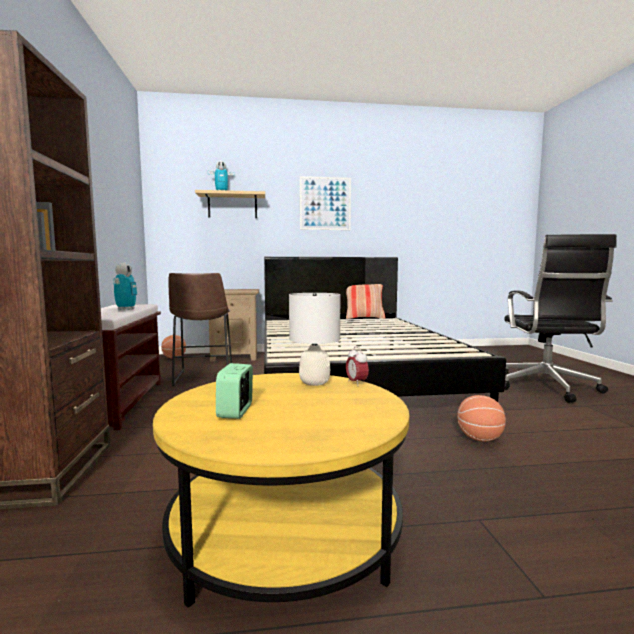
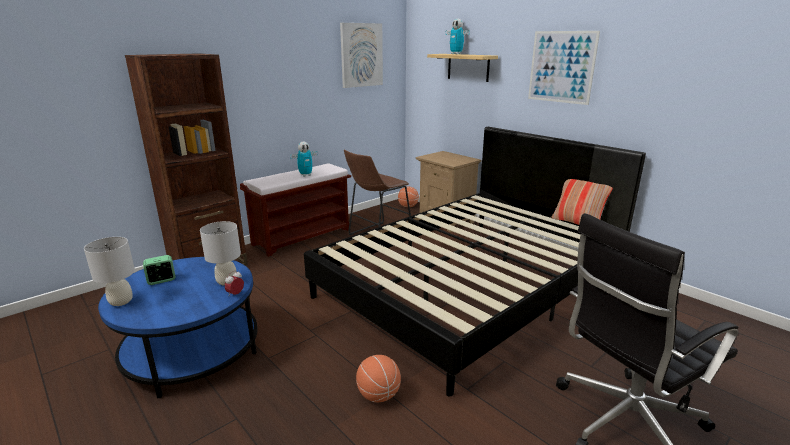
camera: 55 degrees right, 15 degrees up
yellow coffee table [153,373,409,608] -> blue coffee table [98,257,258,398]
none -> grey table lamp [84,237,135,306]
none -> picture [340,23,383,88]

